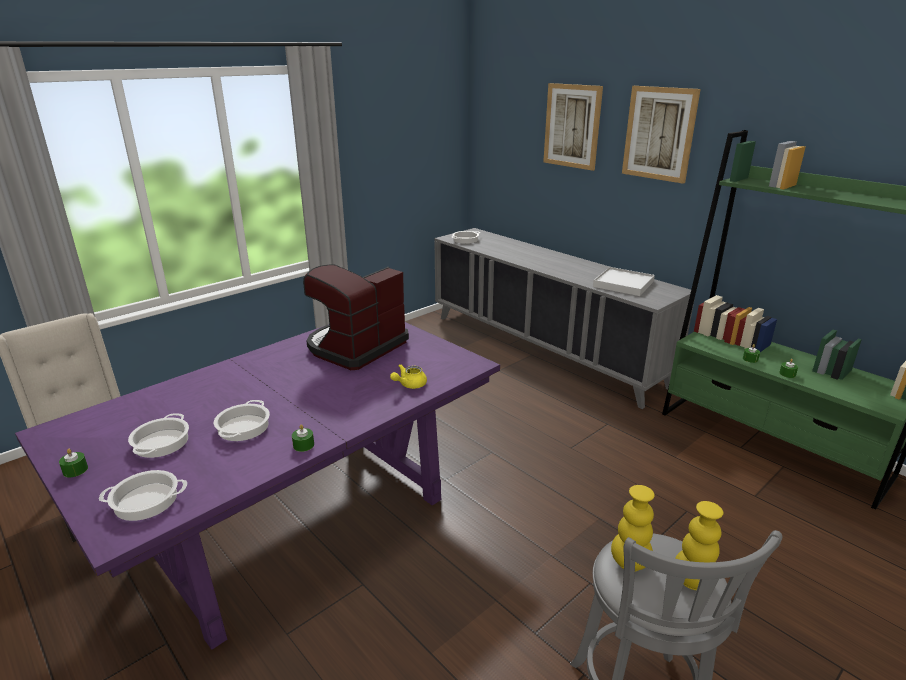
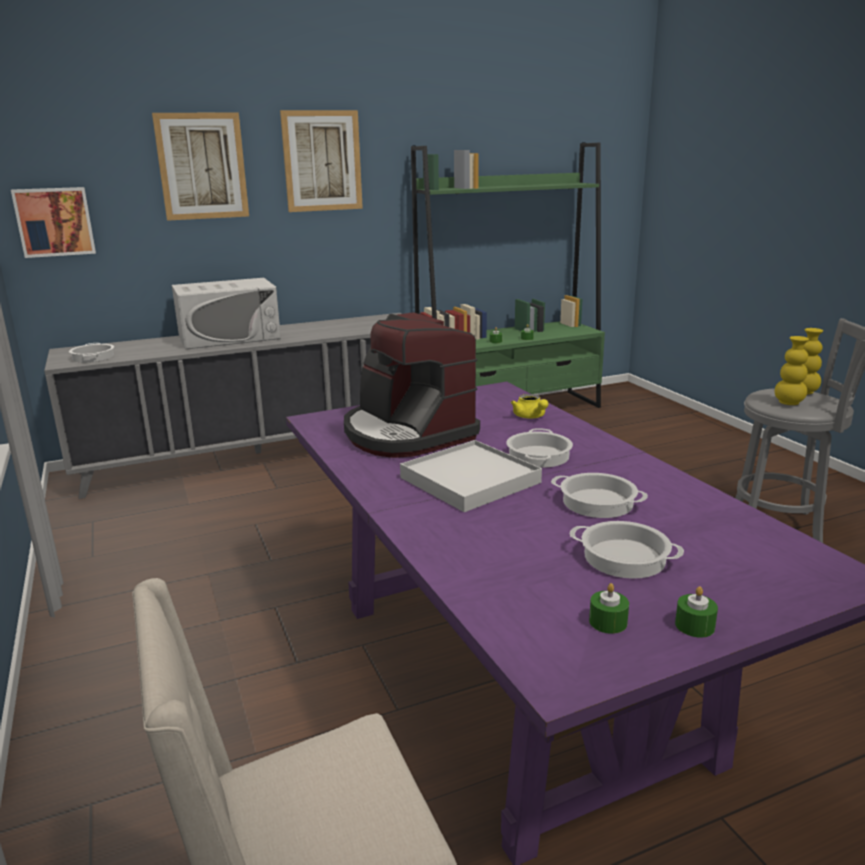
camera: 70 degrees left, 5 degrees down
cooking pot [99,470,187,521] -> cooking pot moved to [507,428,573,468]
green candle [292,425,314,452] -> green candle moved to [589,583,629,634]
white tray [593,267,655,296] -> white tray moved to [400,440,542,512]
none -> picture [11,187,96,258]
none -> white microwave [172,278,281,349]

